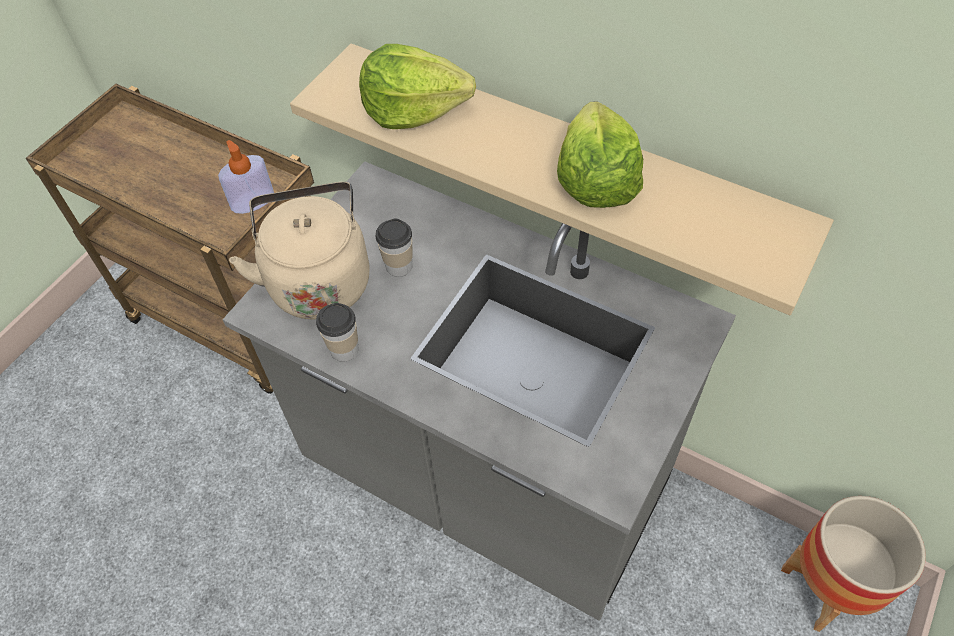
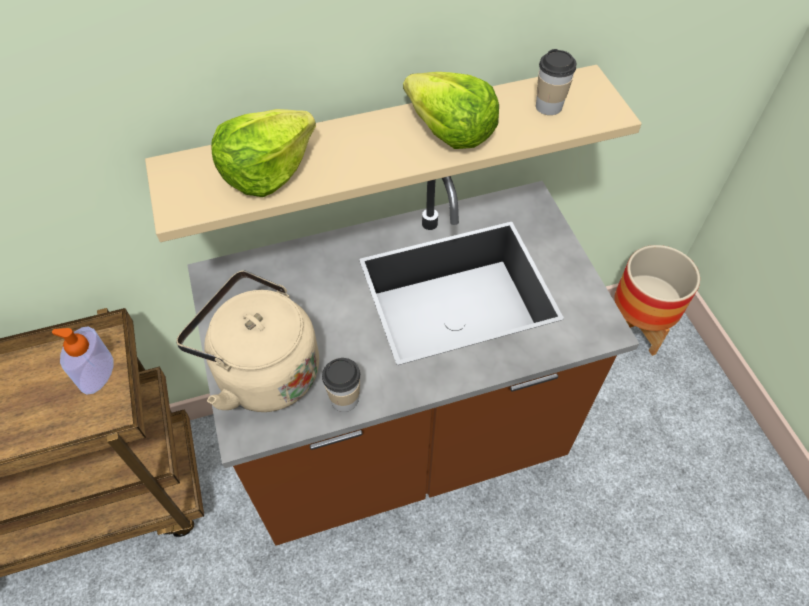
camera: 50 degrees left, 0 degrees up
grey counter [222,161,736,621] -> brown counter [187,176,639,546]
cup [376,218,413,277] -> cup moved to [536,49,576,115]

